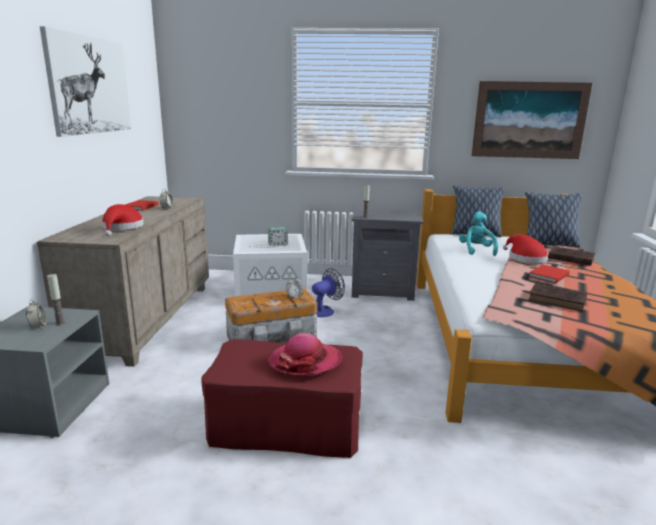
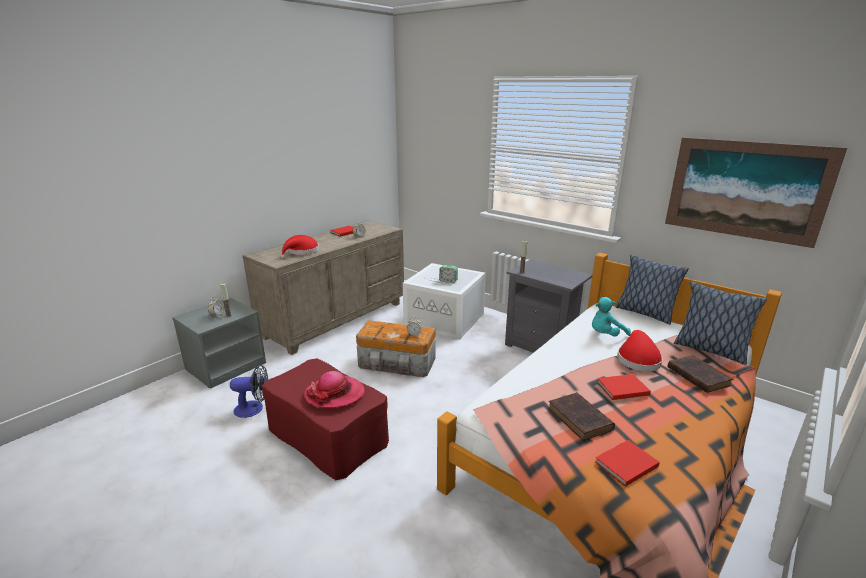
camera: 35 degrees right, 5 degrees up
picture [40,26,131,137] -> none
fan [312,268,345,317] -> fan moved to [230,364,268,418]
turquoise plush toy [459,211,498,256] -> turquoise plush toy turned 150 degrees counterclockwise [592,297,631,337]
none -> red book [595,440,660,487]

